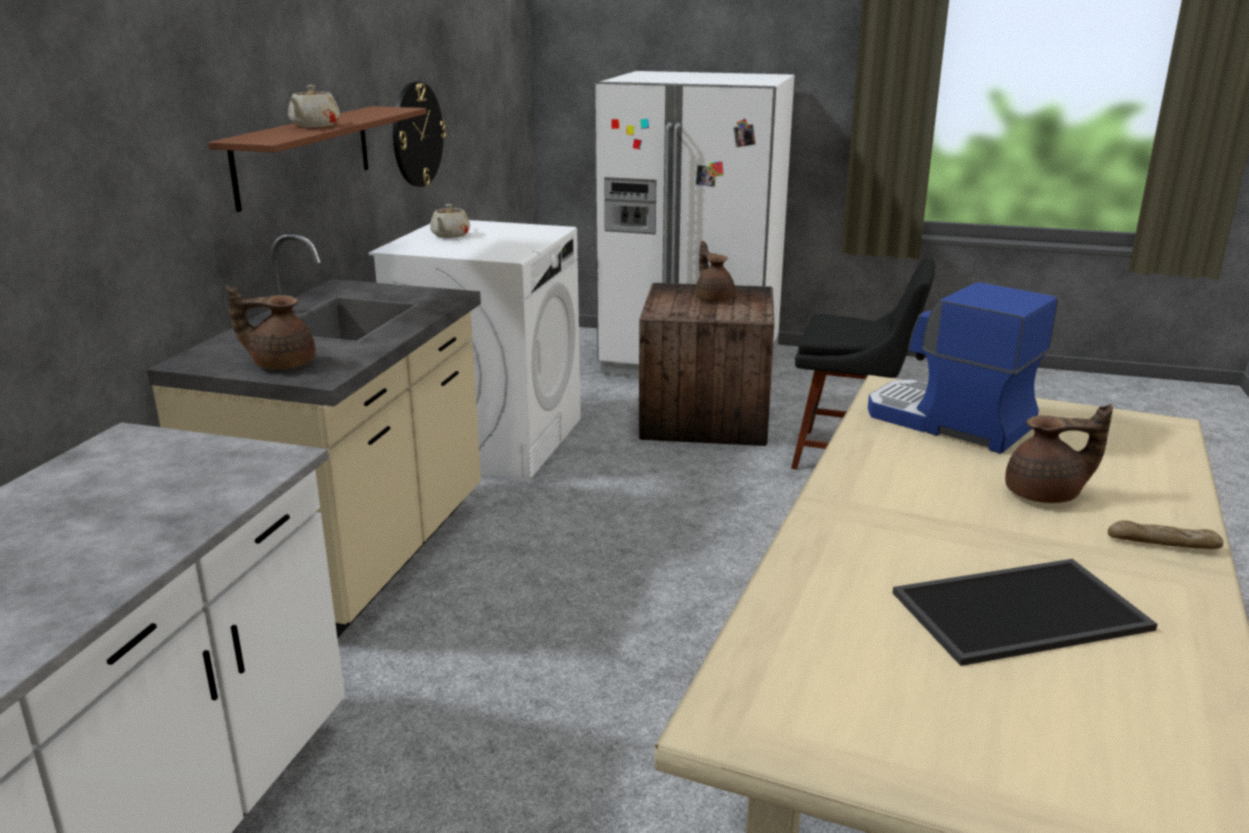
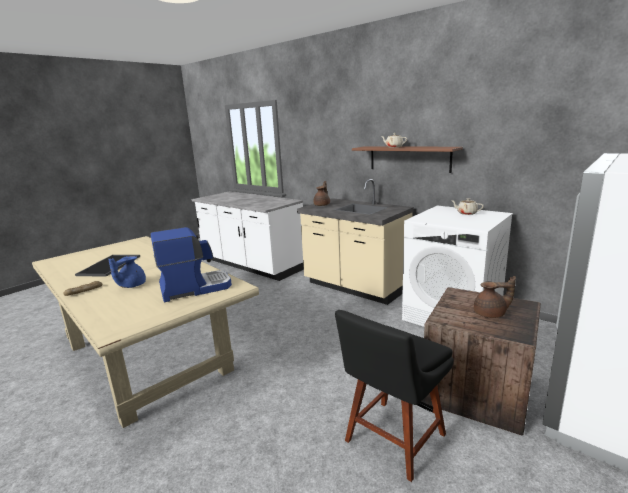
camera: 115 degrees right, 5 degrees down
wall clock [393,81,446,187] -> none
brown teapot [1005,404,1113,503] -> blue teapot [108,256,146,288]

